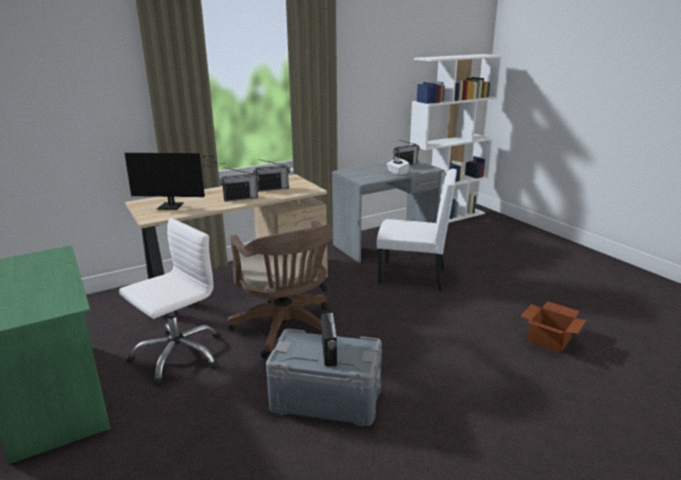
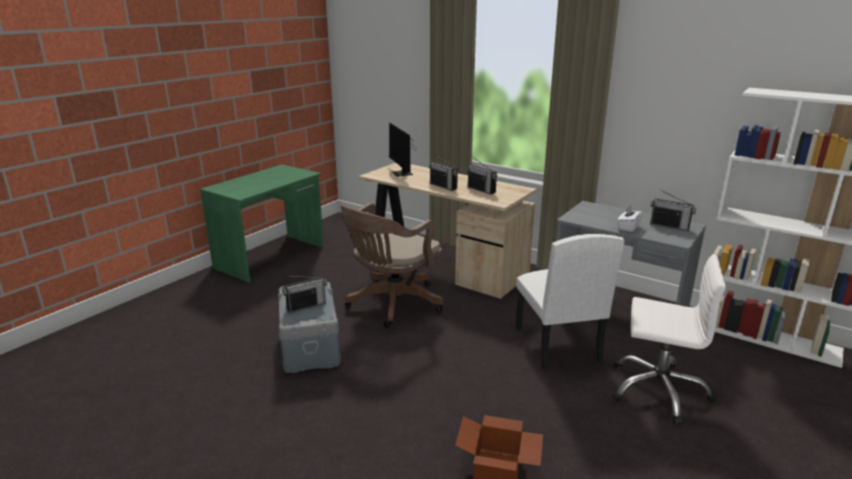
camera: 65 degrees right, 0 degrees up
white office chair [119,218,220,386] -> white office chair moved to [612,254,726,424]

